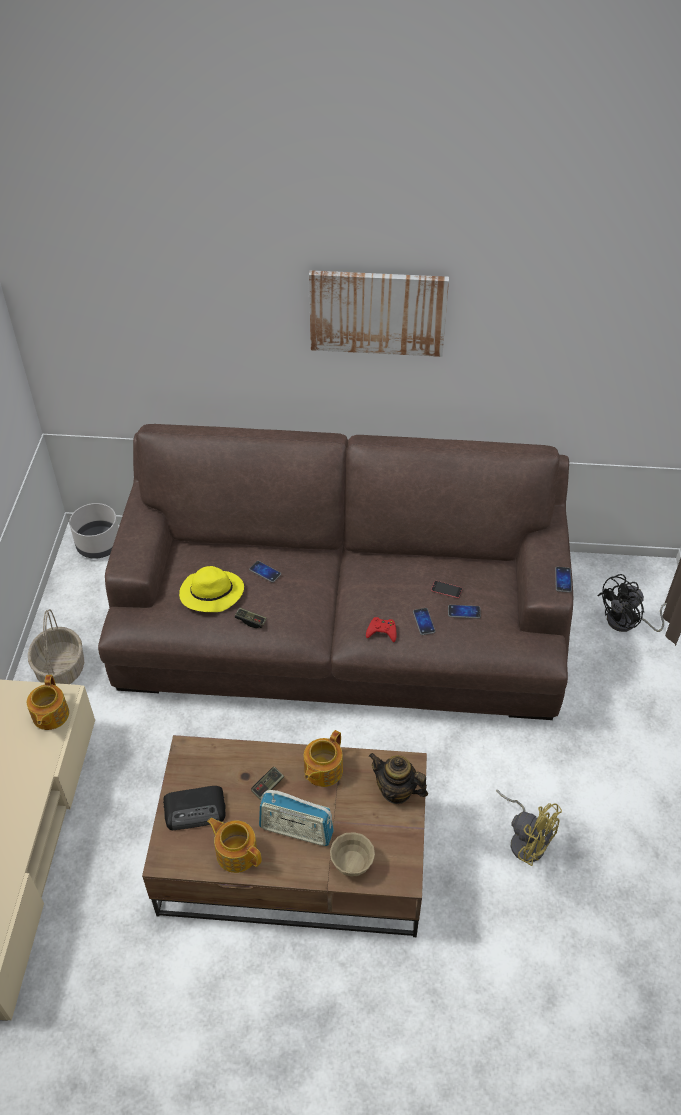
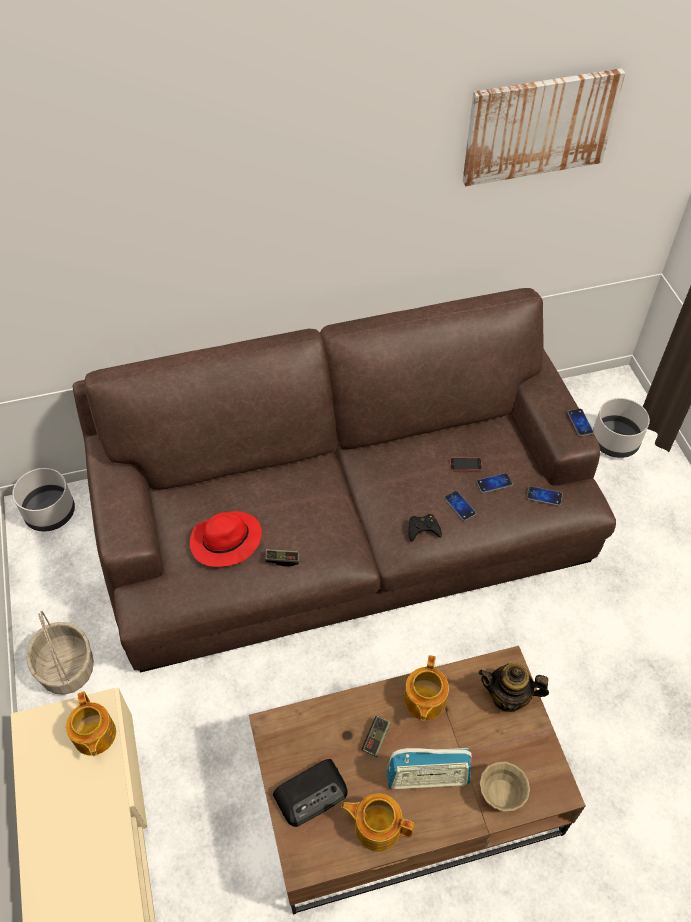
camera: 20 degrees left, 5 degrees up
yellow hat [179,566,244,612] -> red hat [190,511,262,567]
phone [249,561,281,583] -> phone moved to [526,486,563,506]
picture [309,270,449,357] -> picture moved to [463,68,625,187]
red game controller [366,617,396,642] -> black game controller [409,514,442,542]
yellow fan [496,790,562,866] -> none
black fan [597,574,667,632] -> grey planter [593,398,650,458]

